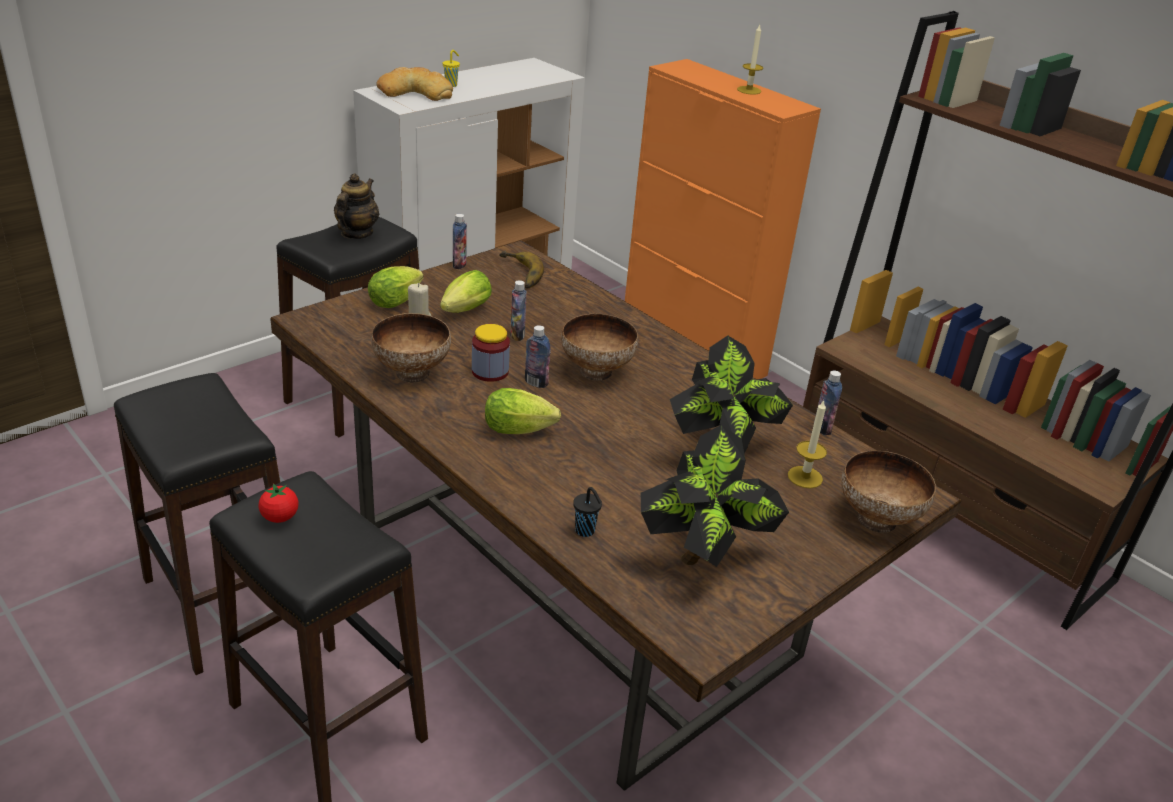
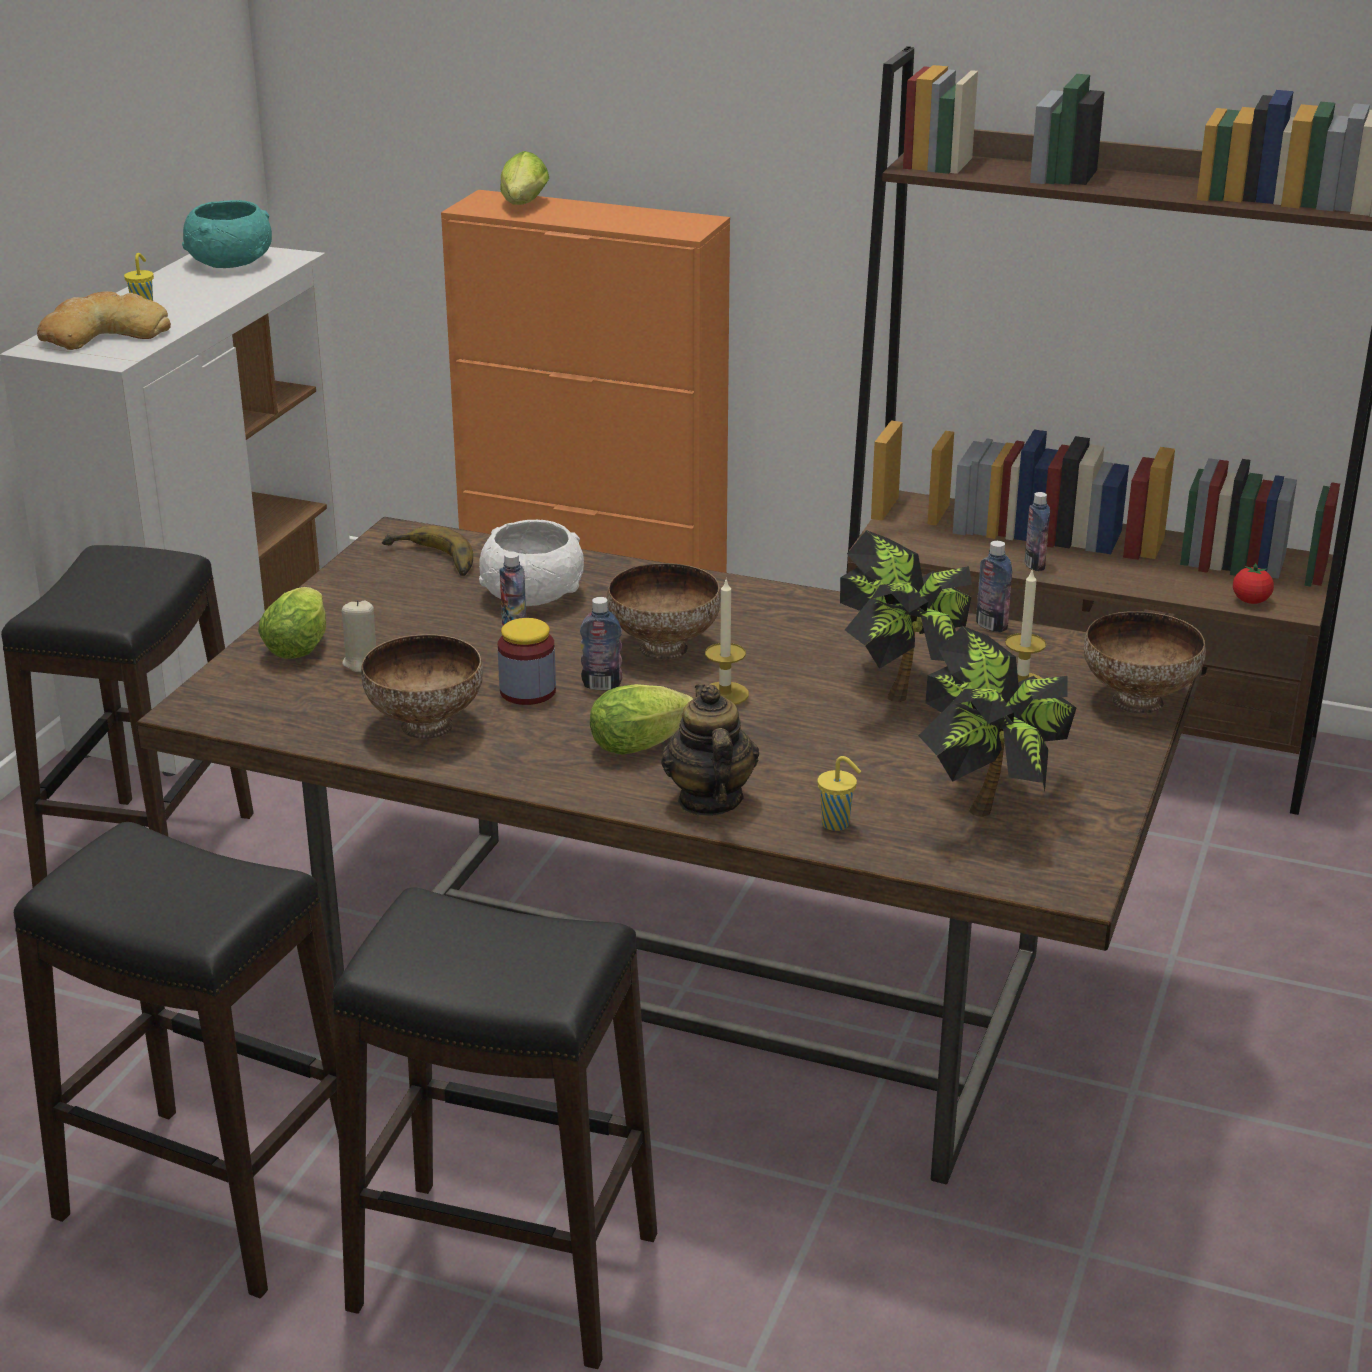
camera: 25 degrees left, 5 degrees down
tomato [259,483,298,523] -> tomato moved to [1233,563,1274,604]
teapot [334,173,379,239] -> teapot moved to [661,684,759,816]
lettuce [440,270,492,313] -> lettuce moved to [500,151,549,205]
bottle [453,214,467,269] -> bottle moved to [1024,492,1050,571]
black cup [573,487,602,537] -> yellow cup [817,756,861,831]
candle [737,25,763,94] -> candle moved to [705,578,749,705]
none -> turquoise bowl [182,200,272,268]
none -> white bowl [479,520,584,606]

